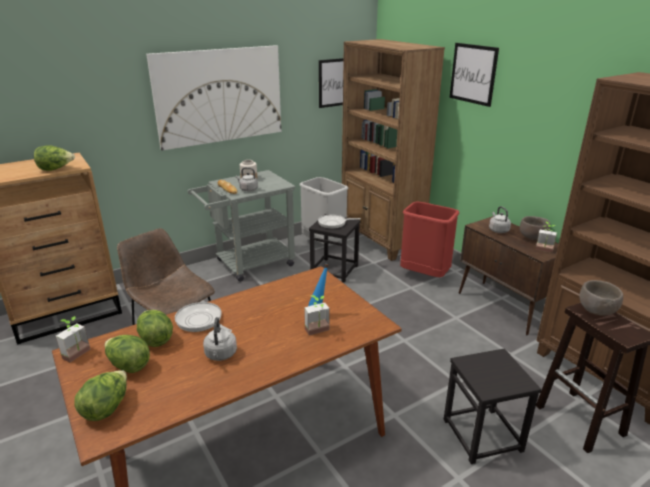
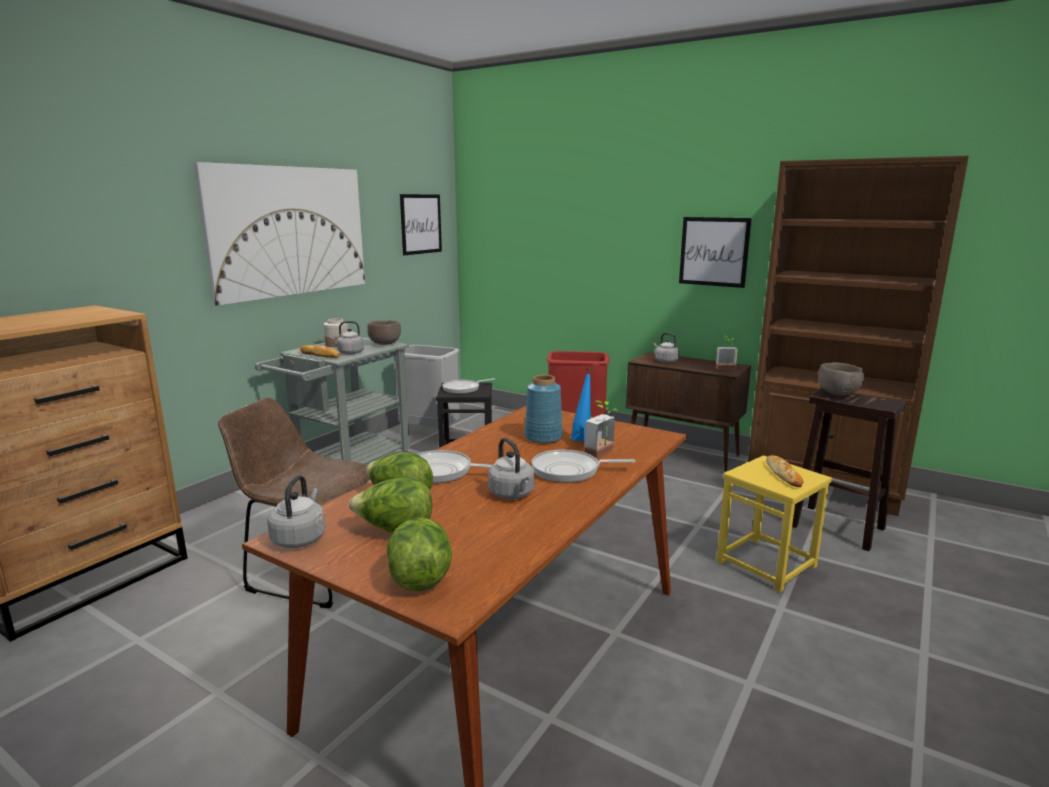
camera: 25 degrees left, 10 degrees down
lettuce [34,145,75,171] -> none
potted plant [56,316,90,362] -> grey kettle [267,475,326,548]
brown bookcase [342,39,445,261] -> none
black stool [443,348,541,464] -> yellow stool [717,455,832,592]
picture [449,43,499,107] -> picture moved to [679,217,752,288]
brown bowl [520,216,550,240] -> brown bowl moved to [367,320,401,345]
none -> blue vase [524,375,563,444]
none -> frying pan [531,449,635,483]
none -> bread [766,455,804,487]

